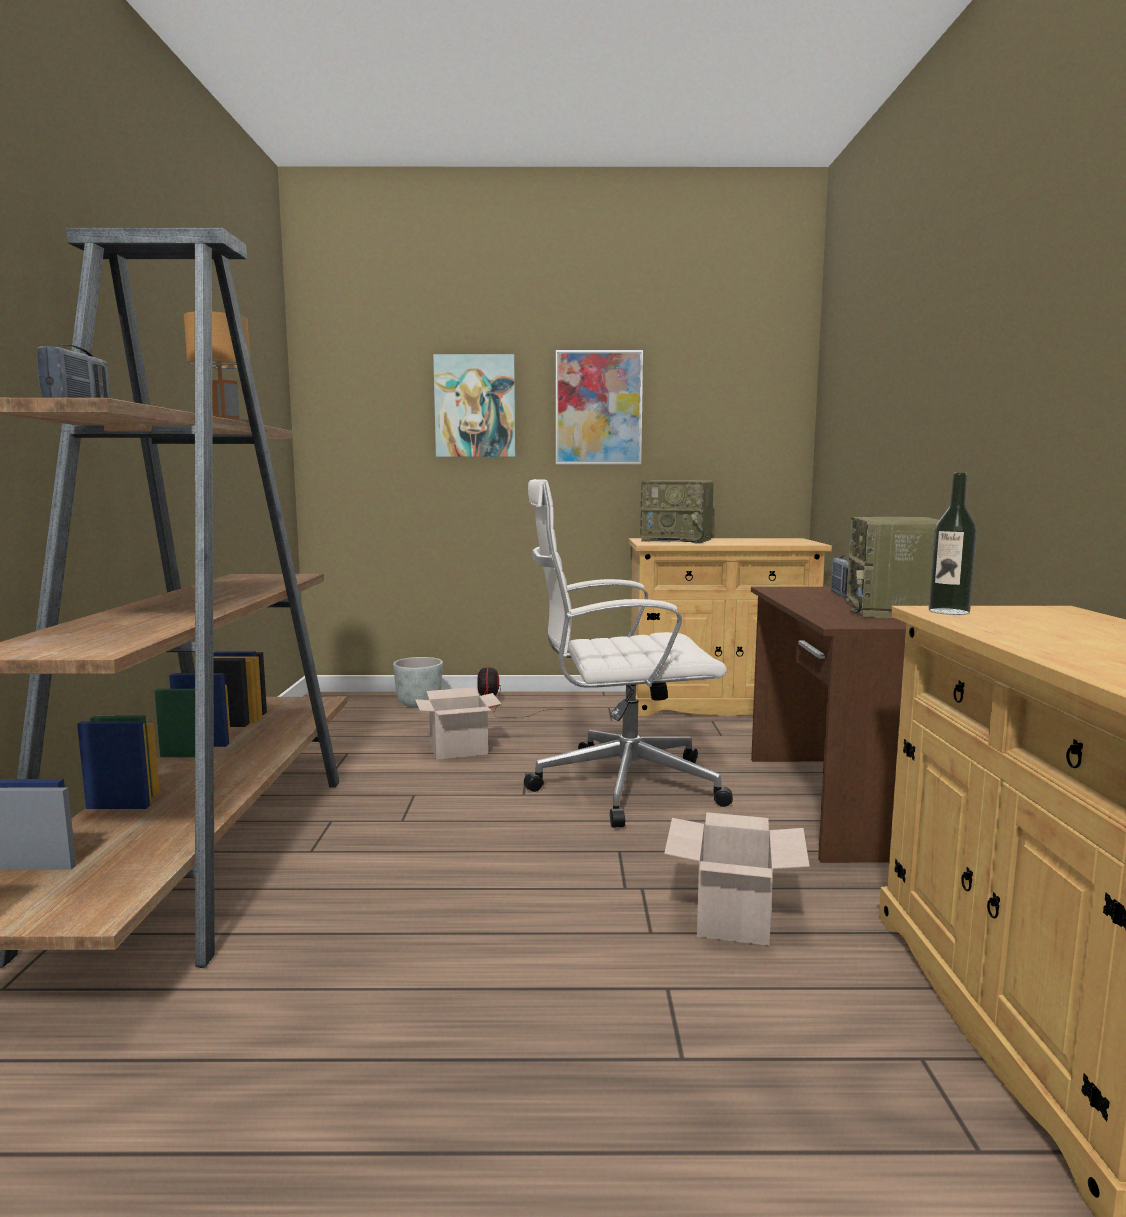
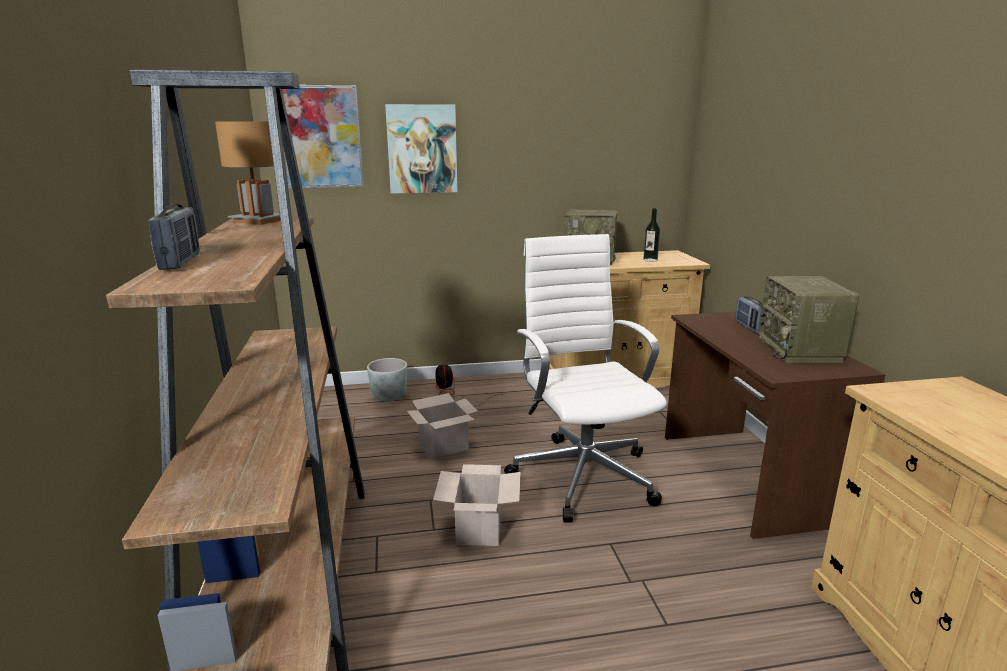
camera: 10 degrees left, 10 degrees up
white office chair [524,479,733,828] -> white office chair turned 90 degrees clockwise [504,234,667,522]
picture [556,350,643,464] -> picture moved to [282,85,364,188]
cardboard box [664,812,810,946] -> cardboard box moved to [433,464,521,546]
bottle [929,473,977,615] -> bottle moved to [643,208,660,262]

